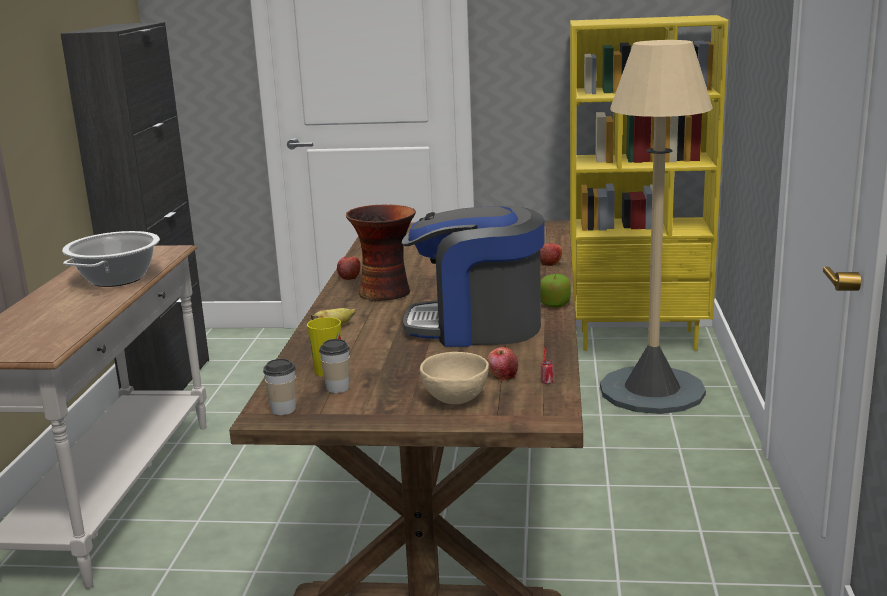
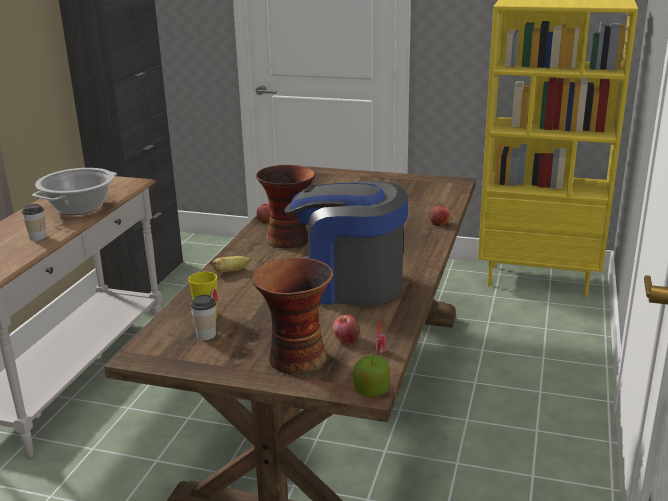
camera: 10 degrees right, 5 degrees up
cup [263,359,296,415] -> cup moved to [22,204,46,241]
beige bowl [420,352,489,404] -> vase [251,257,333,375]
apple [540,274,571,308] -> apple moved to [353,356,390,397]
beige floor lamp [600,40,713,414] -> none

